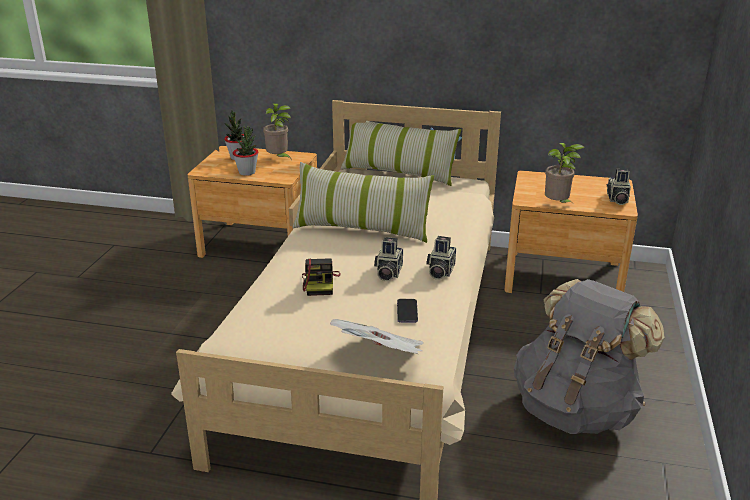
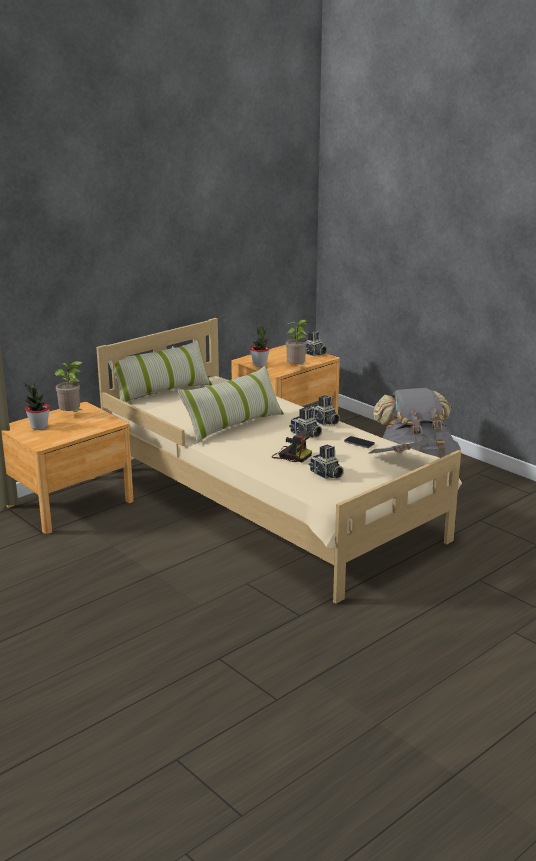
camera: 55 degrees left, 5 degrees down
potted plant [233,126,258,176] -> potted plant moved to [249,325,270,367]
none -> camera [308,445,344,479]

